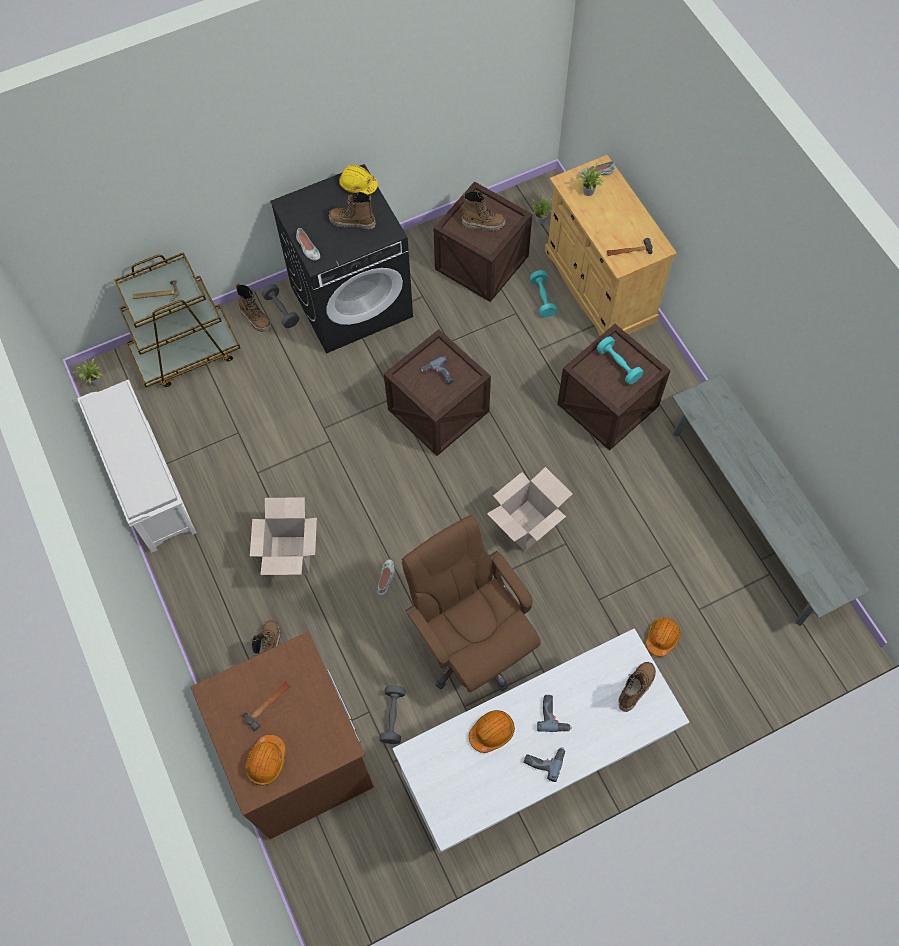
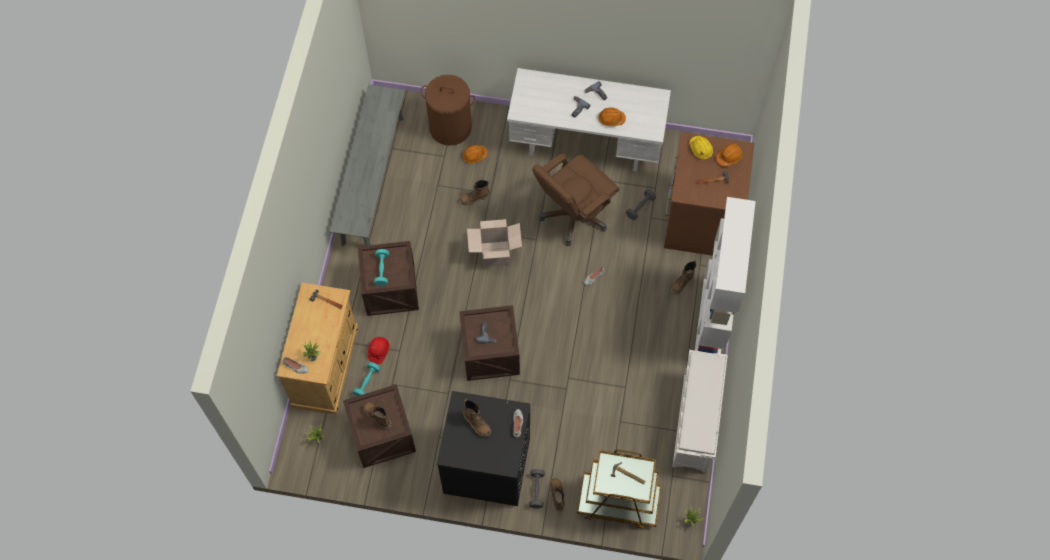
camera: 145 degrees left, 0 degrees up
cardboard box [250,497,317,575] -> none
yellow hard hat [339,165,378,195] -> yellow hard hat moved to [689,136,713,160]
brown office chair [402,515,541,692] -> brown office chair turned 45 degrees clockwise [532,154,619,246]
boot [619,662,656,712] -> boot moved to [460,180,490,205]
none -> red hard hat [368,337,390,364]
none -> brown laundry basket [421,75,475,146]
none -> white bookcase [695,197,756,354]

